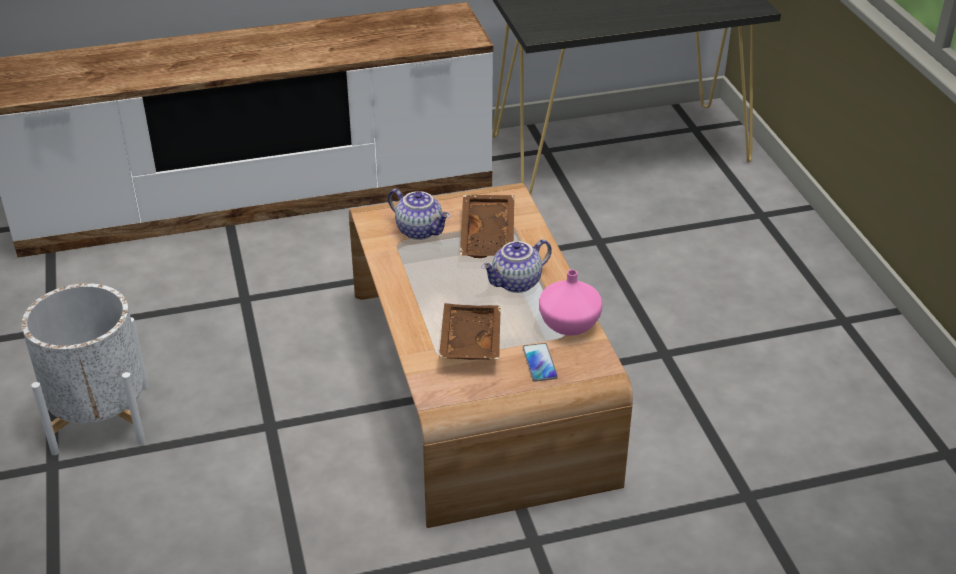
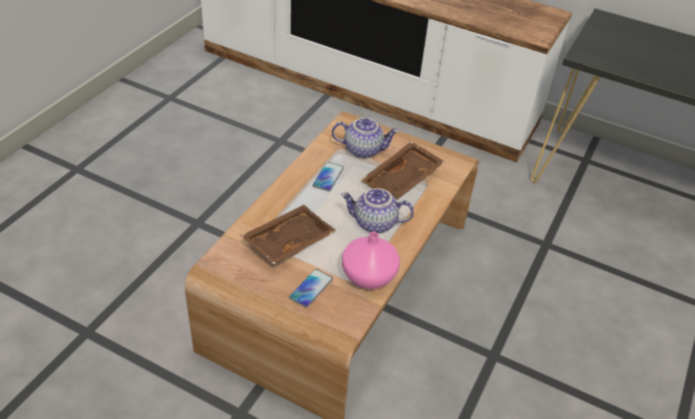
camera: 40 degrees right, 5 degrees up
white planter [21,283,149,455] -> none
teapot [388,189,450,240] -> teapot turned 75 degrees counterclockwise [332,118,399,158]
none -> phone [312,162,344,191]

